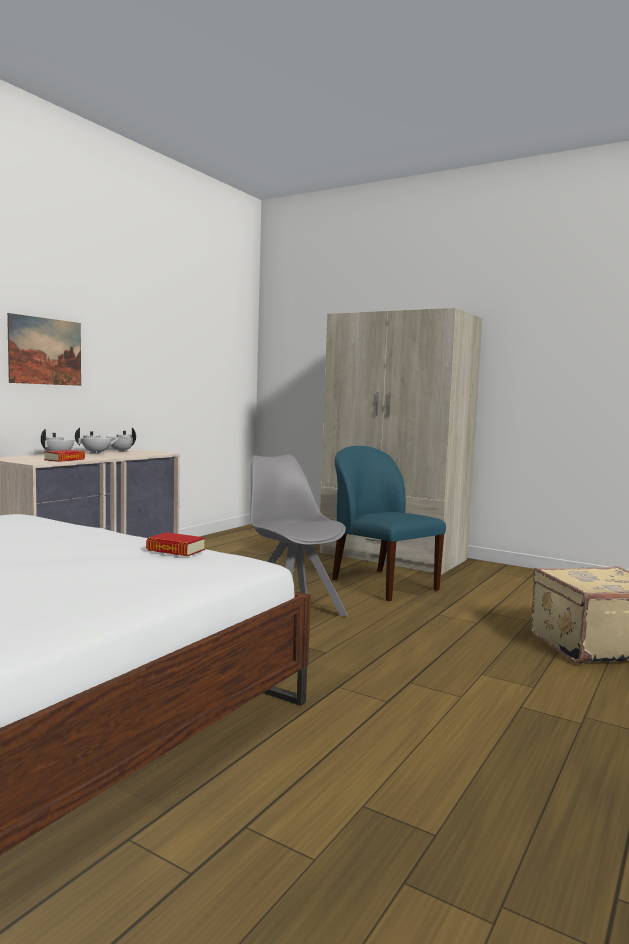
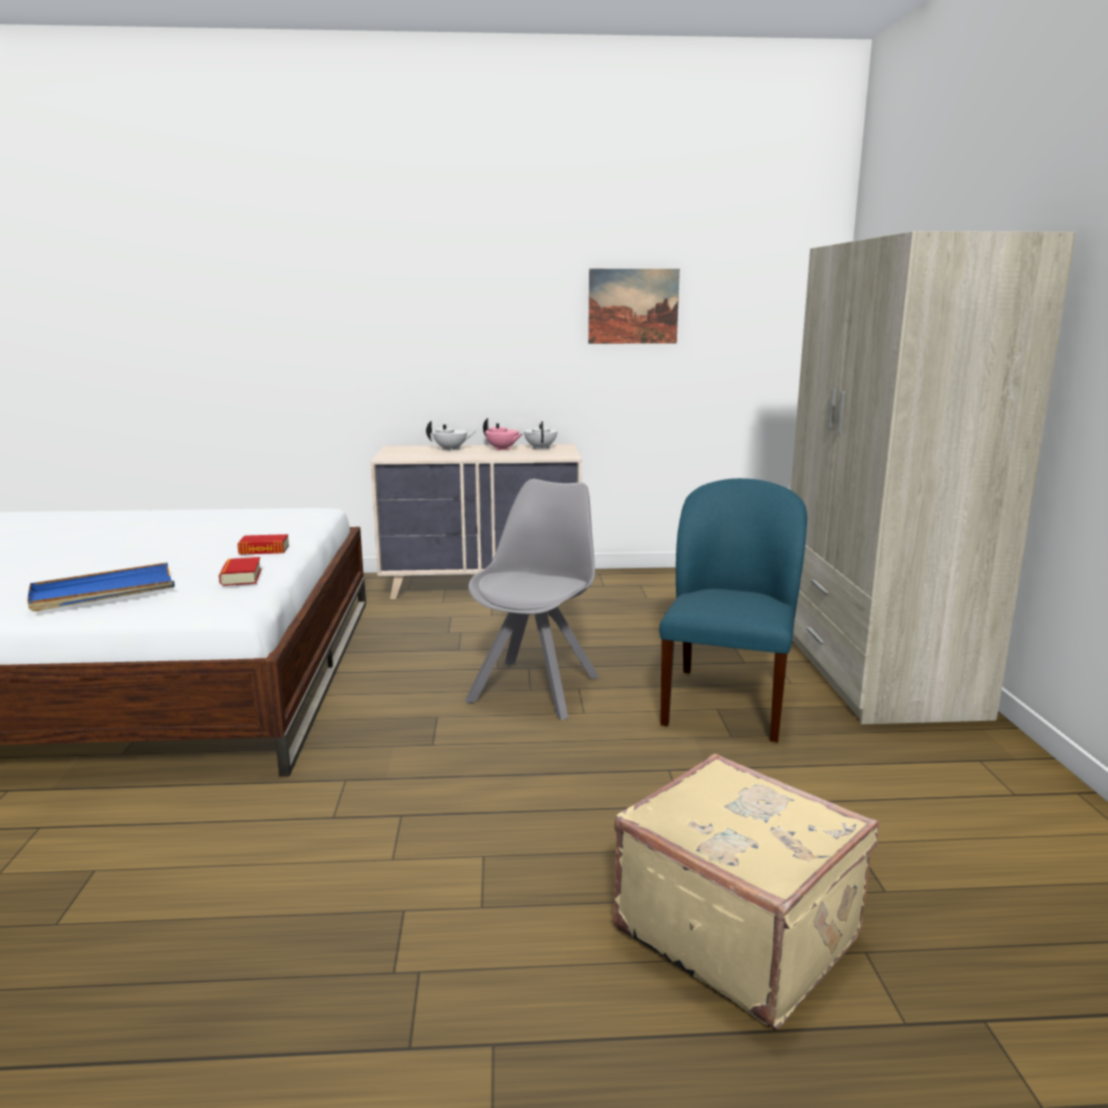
camera: 55 degrees right, 10 degrees up
picture [7,313,81,386] -> picture moved to [588,269,680,344]
book [44,450,85,462] -> book moved to [238,534,289,555]
white teapot [75,428,120,454] -> pink teapot [483,418,523,451]
none -> blue tray [27,562,175,612]

